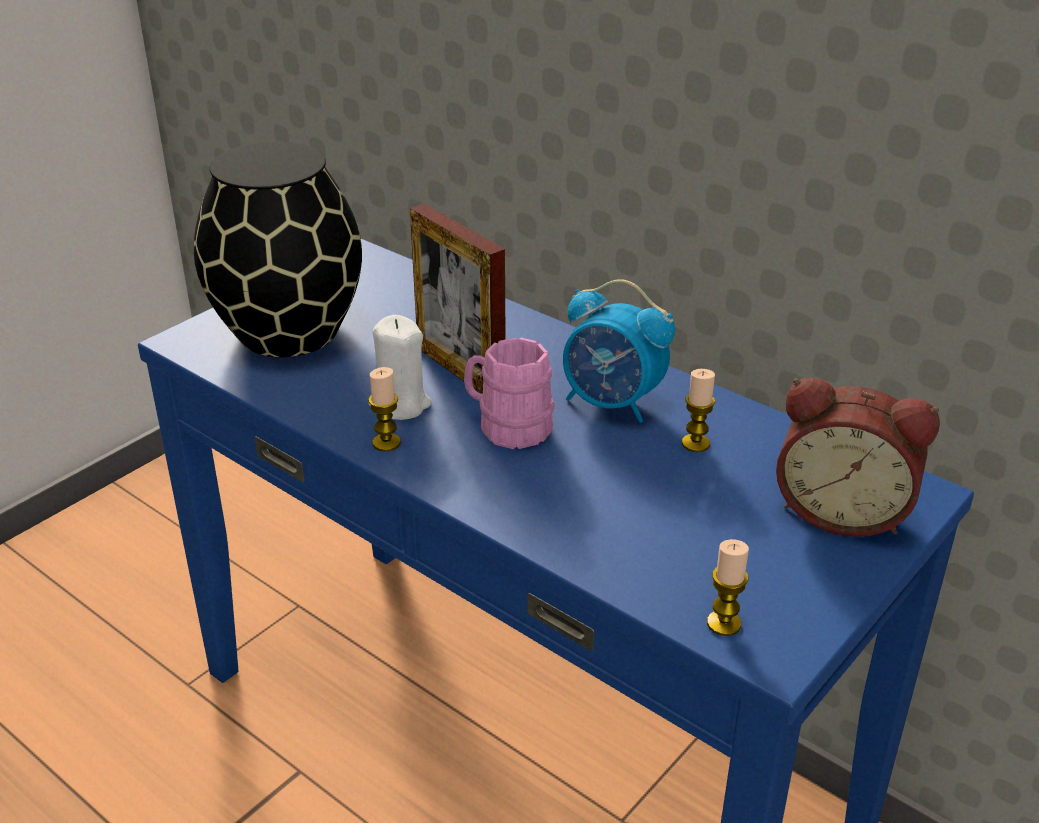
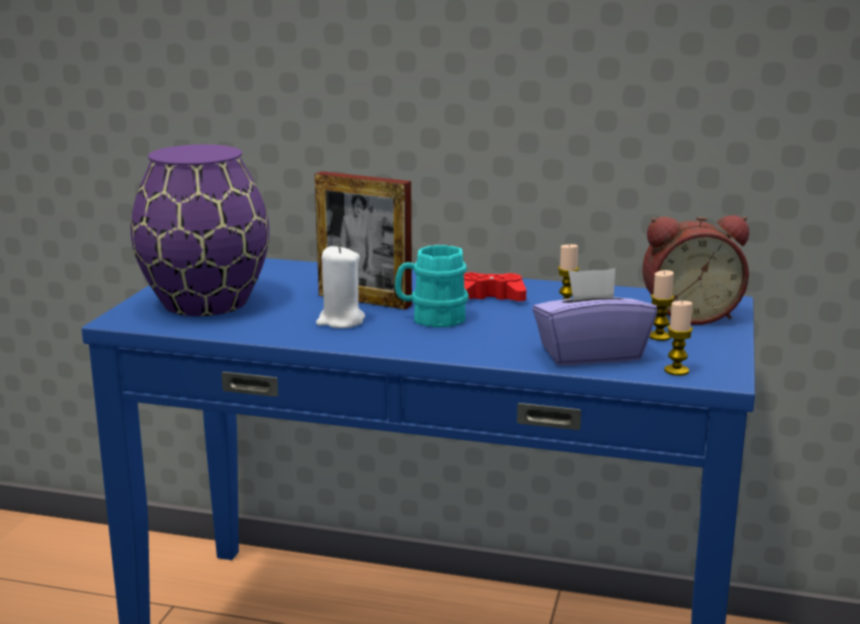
camera: 25 degrees left, 15 degrees down
black vase [194,142,362,357] -> purple vase [130,144,269,316]
candle [369,367,401,452] -> candle moved to [649,270,674,341]
pink mug [464,338,555,449] -> turquoise mug [395,245,469,327]
alarm clock [563,279,675,423] -> red game controller [464,272,526,301]
none -> purple tissue box [532,269,657,365]

